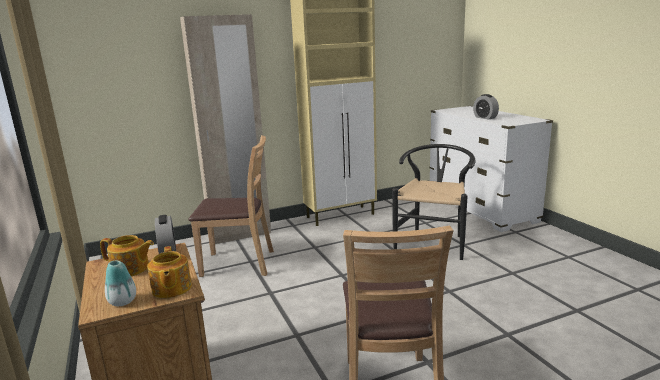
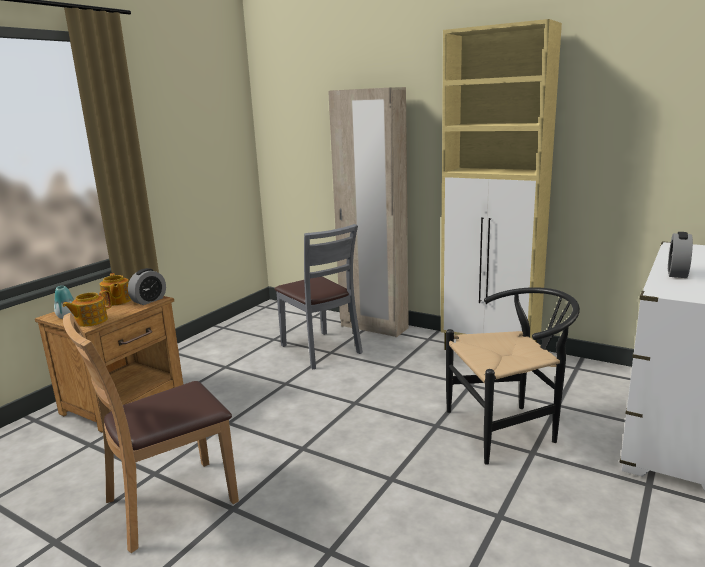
camera: 55 degrees right, 0 degrees up
brown chair [189,135,274,277] -> grey chair [275,224,363,370]

